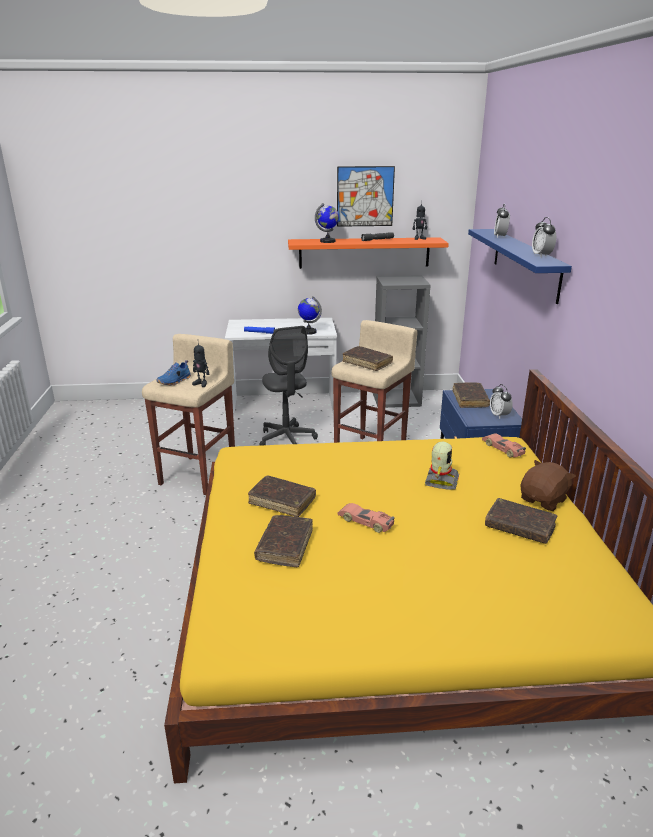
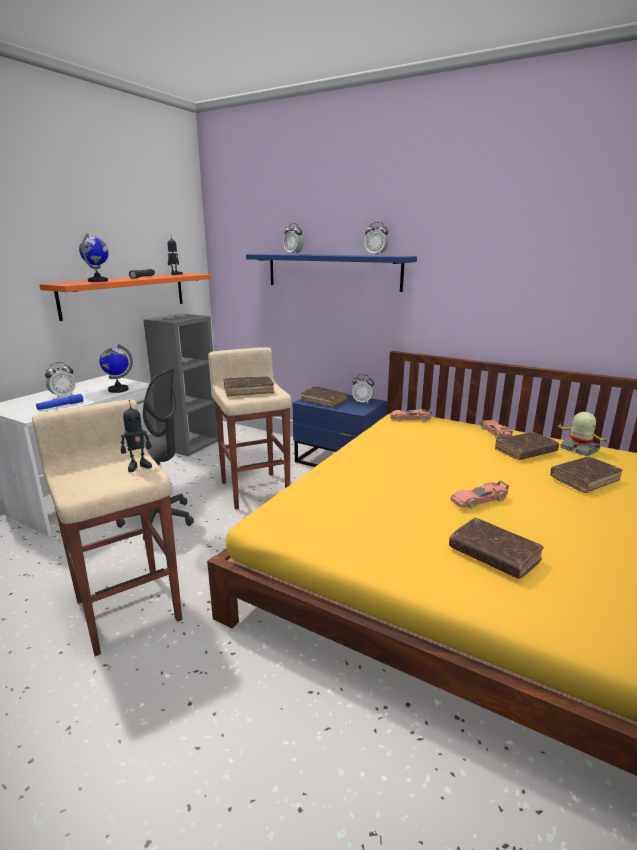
camera: 55 degrees left, 5 degrees down
blue shoe [157,360,191,385] -> none
brown book [248,475,316,517] -> brown book moved to [550,457,623,493]
picture [337,166,395,227] -> none
toy robot [425,442,459,490] -> toy robot moved to [556,412,610,456]
brown plush toy [521,460,576,511] -> toy car [479,420,513,439]
none -> alarm clock [45,362,76,399]

